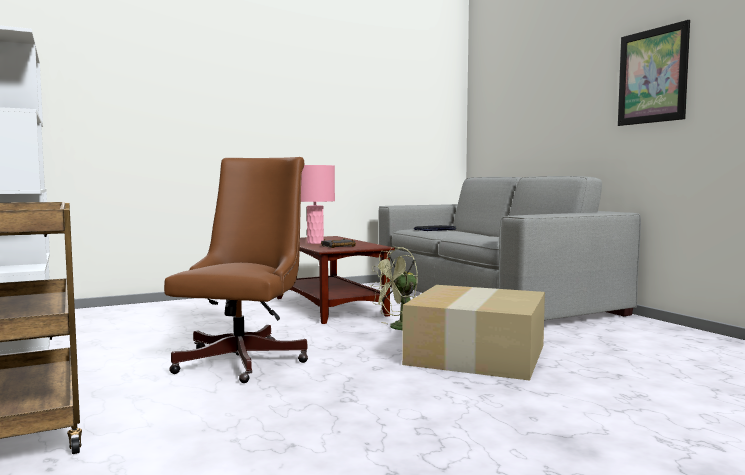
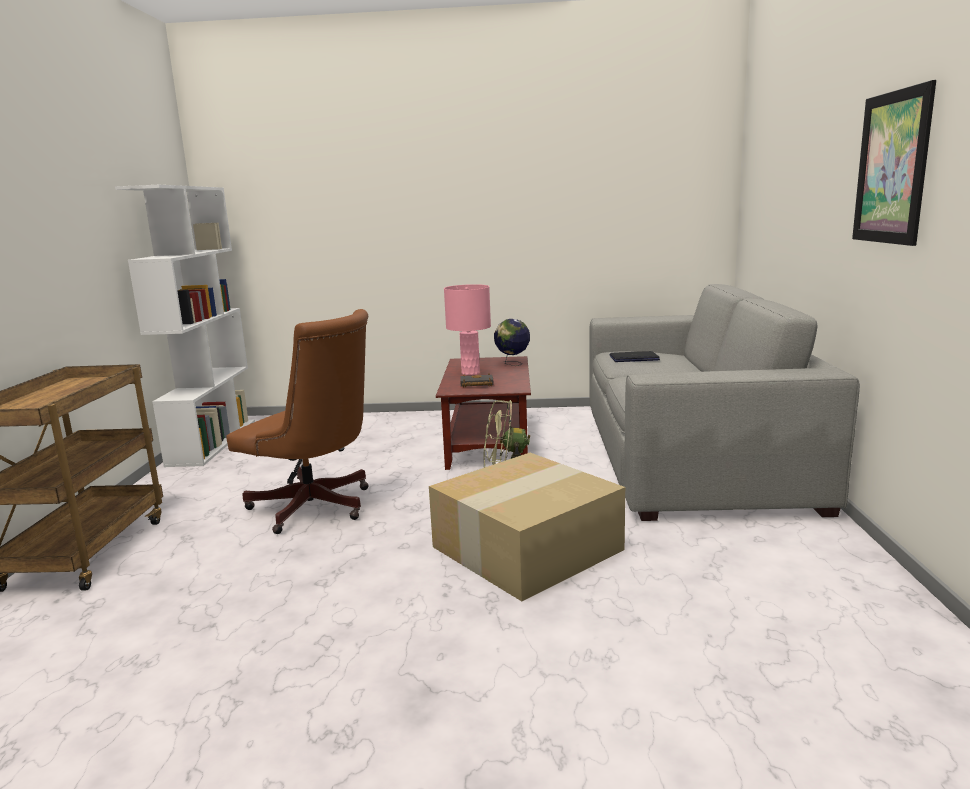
camera: 30 degrees right, 10 degrees up
brown office chair [164,157,308,383] -> brown office chair turned 75 degrees clockwise [226,309,369,534]
none -> globe [494,319,530,366]

